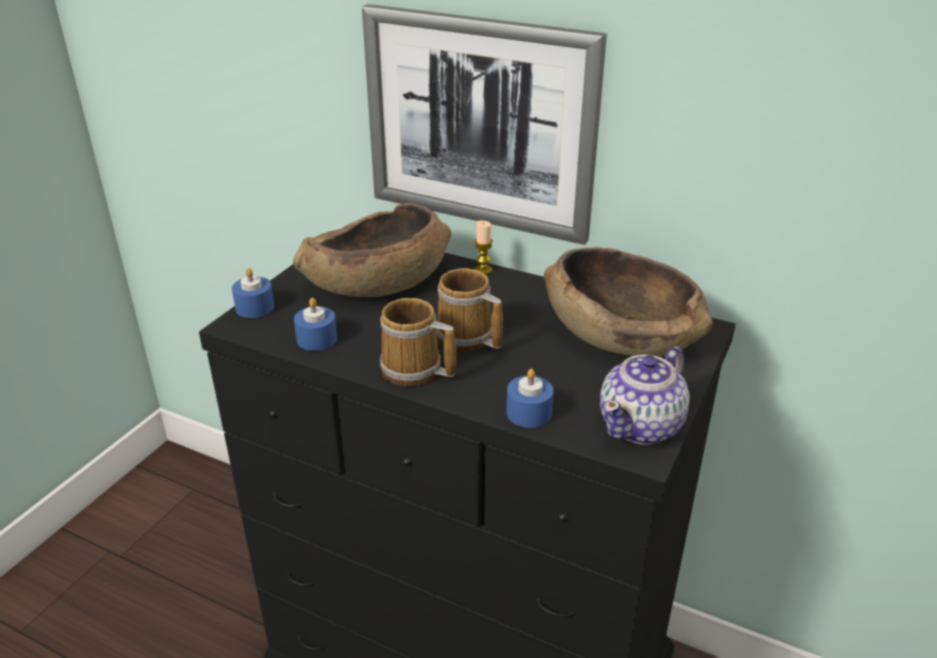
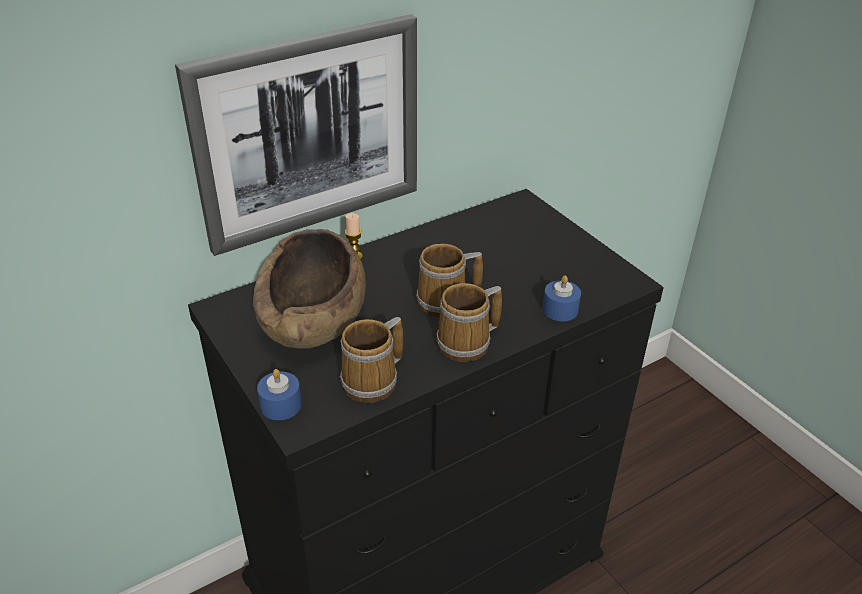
camera: 60 degrees left, 5 degrees up
blue candle [294,298,337,351] -> mug [340,317,403,403]
brown bowl [544,247,713,357] -> none
teapot [600,346,690,445] -> none

